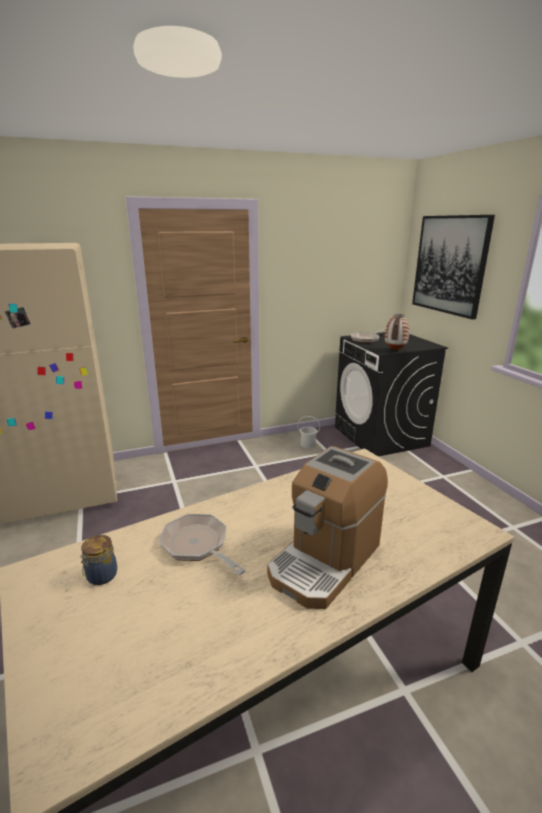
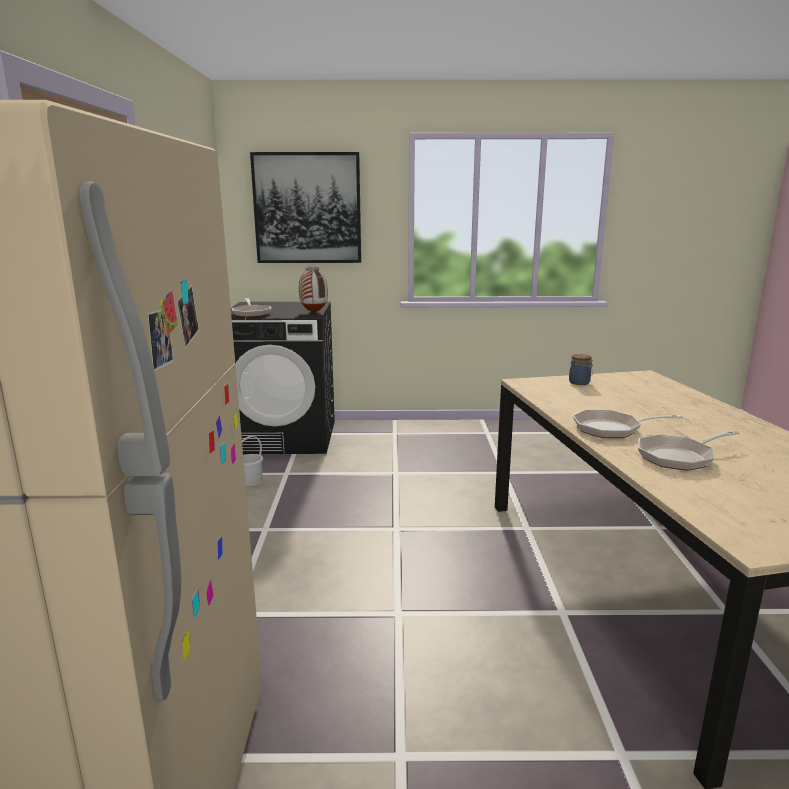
camera: 70 degrees left, 5 degrees down
jar [80,535,117,585] -> jar moved to [569,354,593,385]
coffee machine [267,446,388,609] -> none
none -> frying pan [573,410,683,438]

